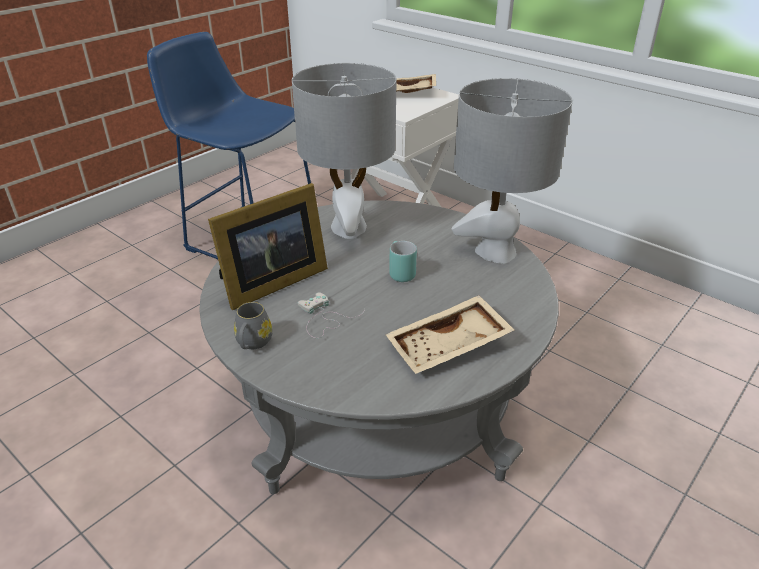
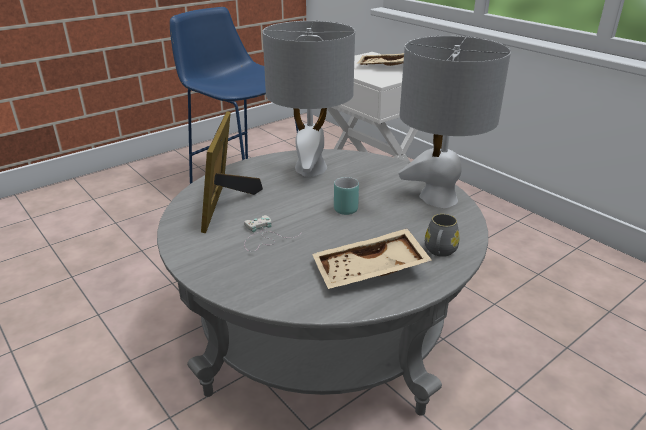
camera: 10 degrees right, 5 degrees down
picture frame [208,183,328,310] -> picture frame turned 120 degrees clockwise [201,111,263,233]
grey mug [234,302,272,349] -> grey mug moved to [425,214,459,257]

